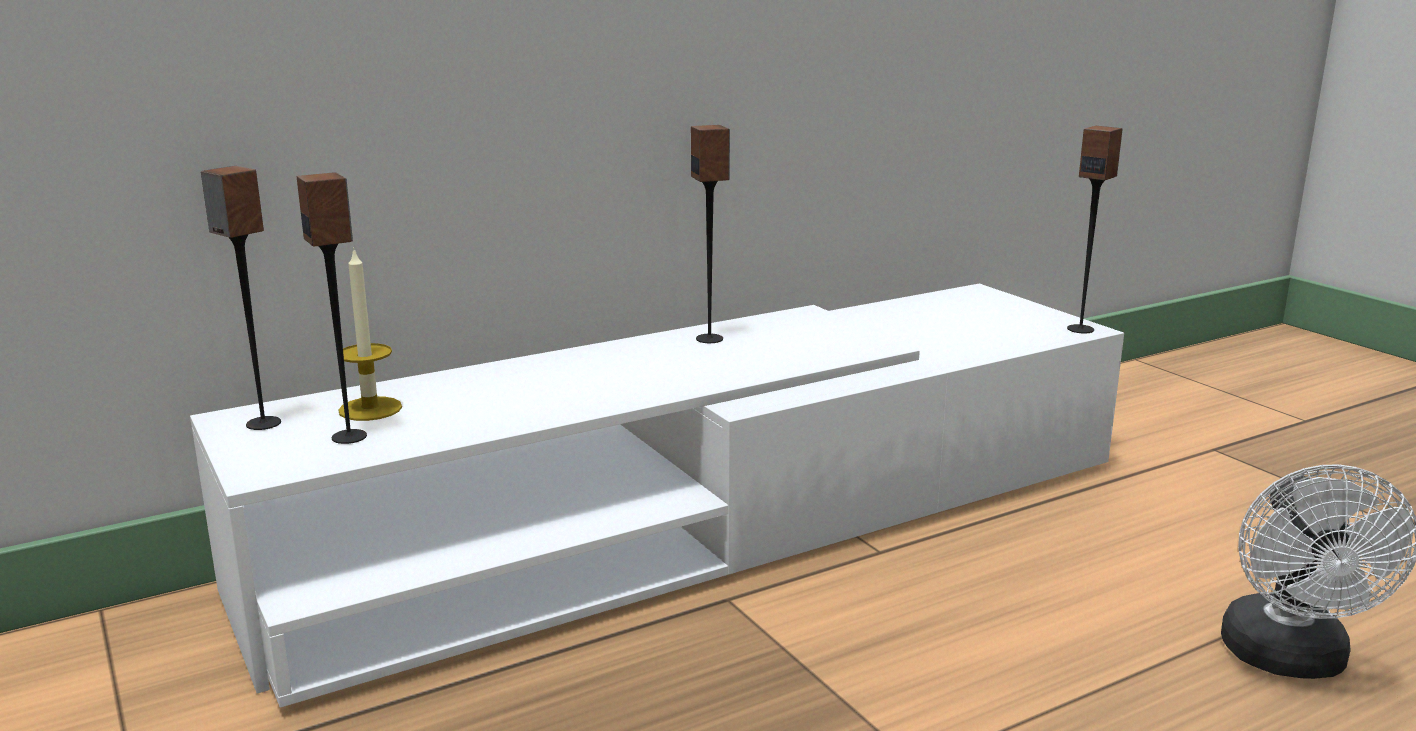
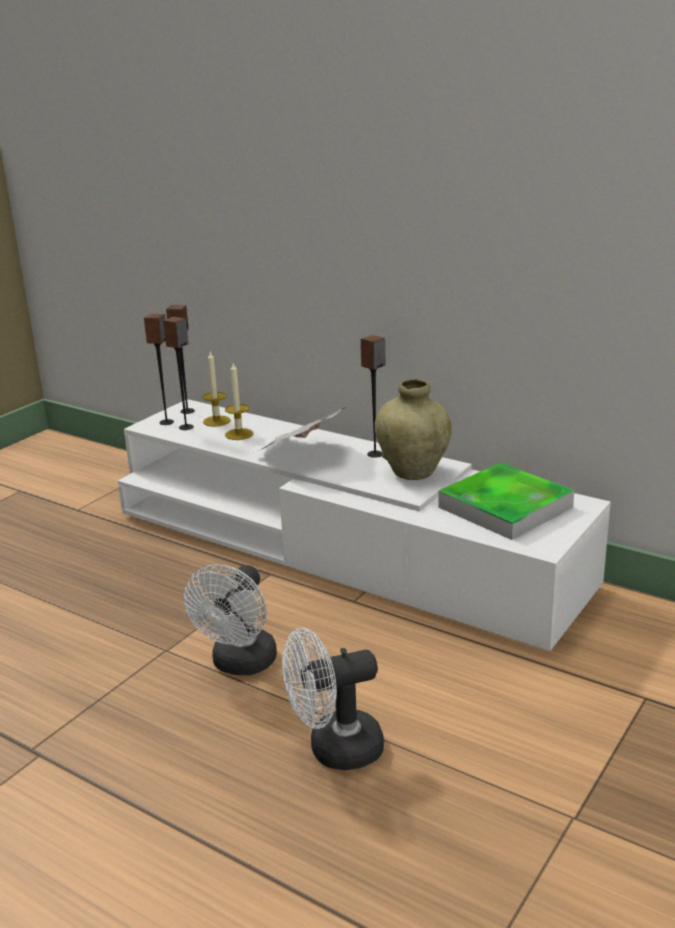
camera: 65 degrees right, 5 degrees up
speaker [1067,126,1123,333] -> speaker moved to [144,314,174,425]
none -> white fan [184,565,277,675]
none -> candle [225,363,253,440]
none -> newspaper [253,407,347,453]
none -> beige vase [375,379,452,480]
none -> tray [438,462,574,540]

